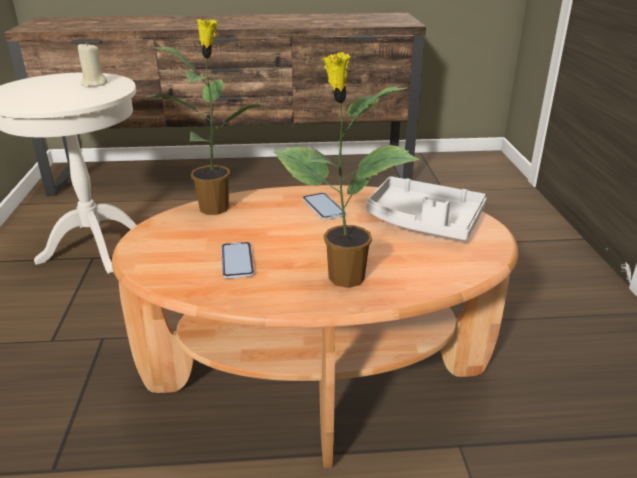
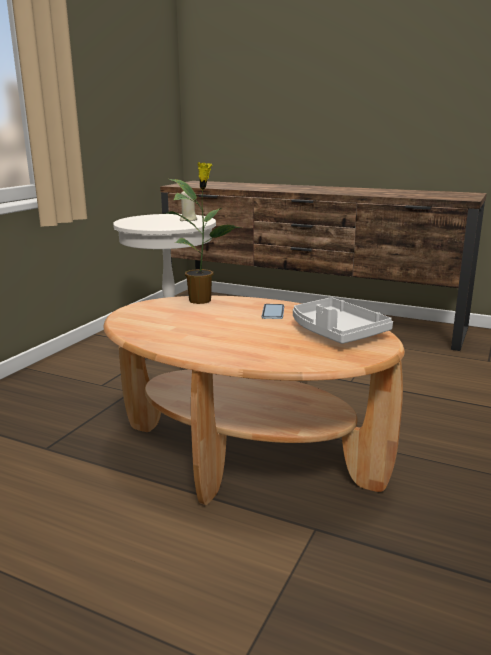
camera: 30 degrees right, 10 degrees down
phone [221,242,255,279] -> none
potted plant [273,52,420,288] -> none

